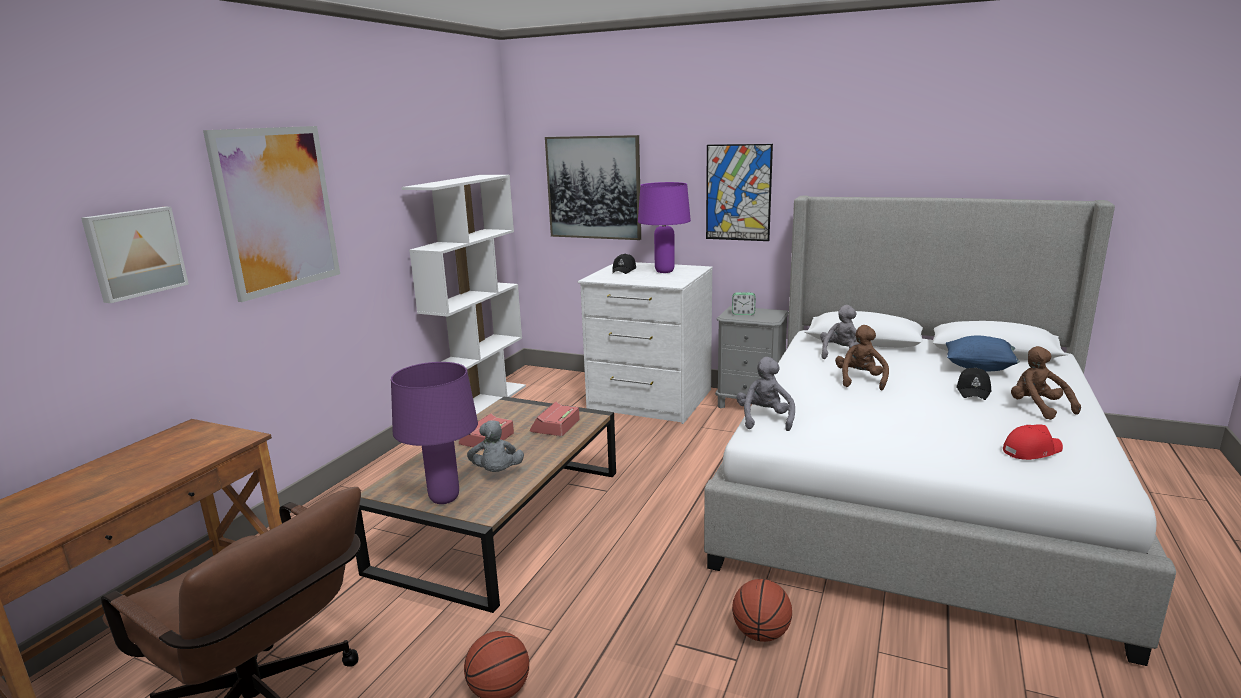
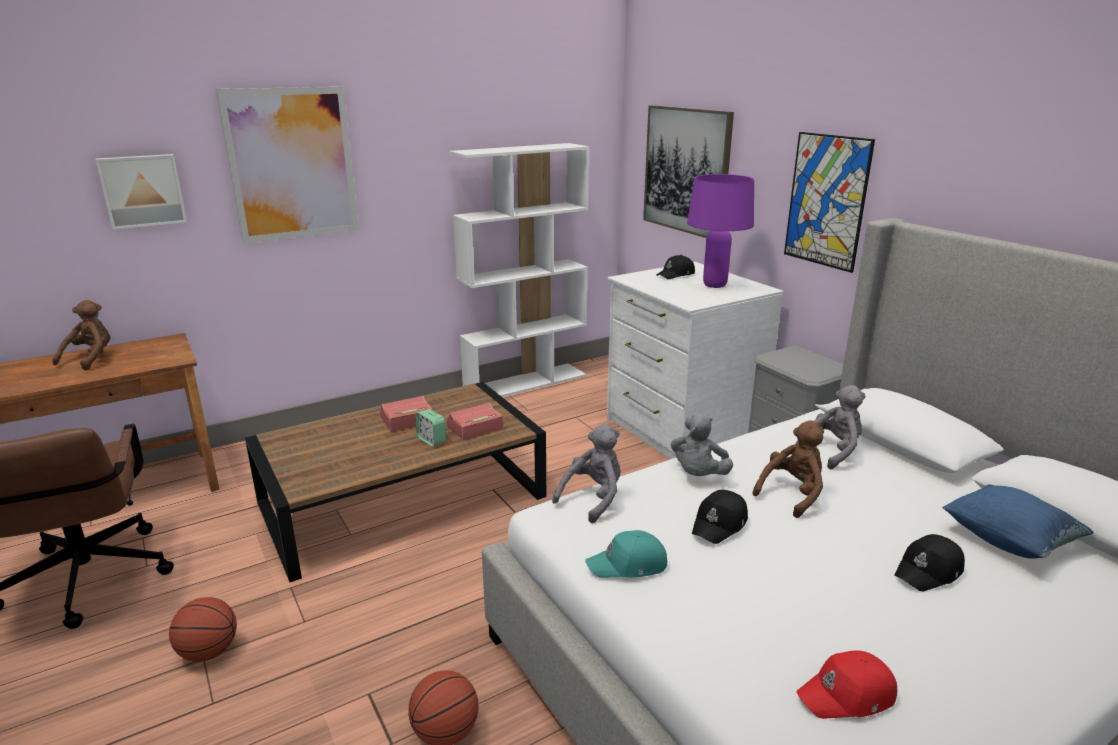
camera: 35 degrees right, 5 degrees up
purple table lamp [391,362,478,504] -> none
grey plush toy [467,421,524,472] -> grey plush toy moved to [671,413,733,476]
alarm clock [732,292,756,315] -> alarm clock moved to [416,409,446,447]
red cap [1003,424,1063,460] -> red cap turned 150 degrees clockwise [797,650,897,719]
brown plush toy [1011,346,1081,420] -> brown plush toy moved to [52,300,110,370]
none -> turquoise cap [585,530,667,578]
none -> black cap [692,490,748,544]

